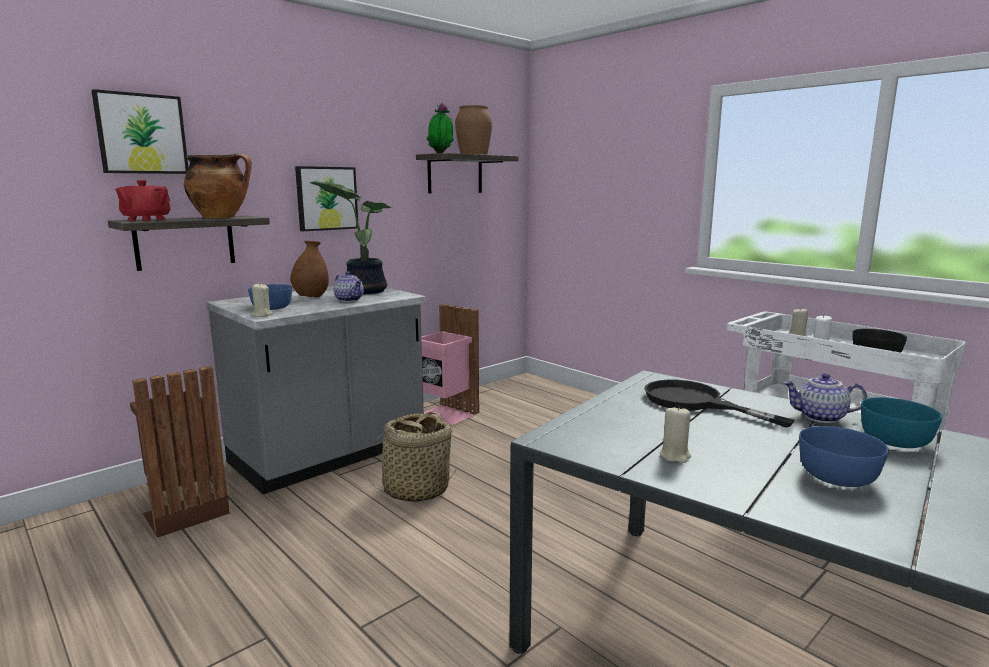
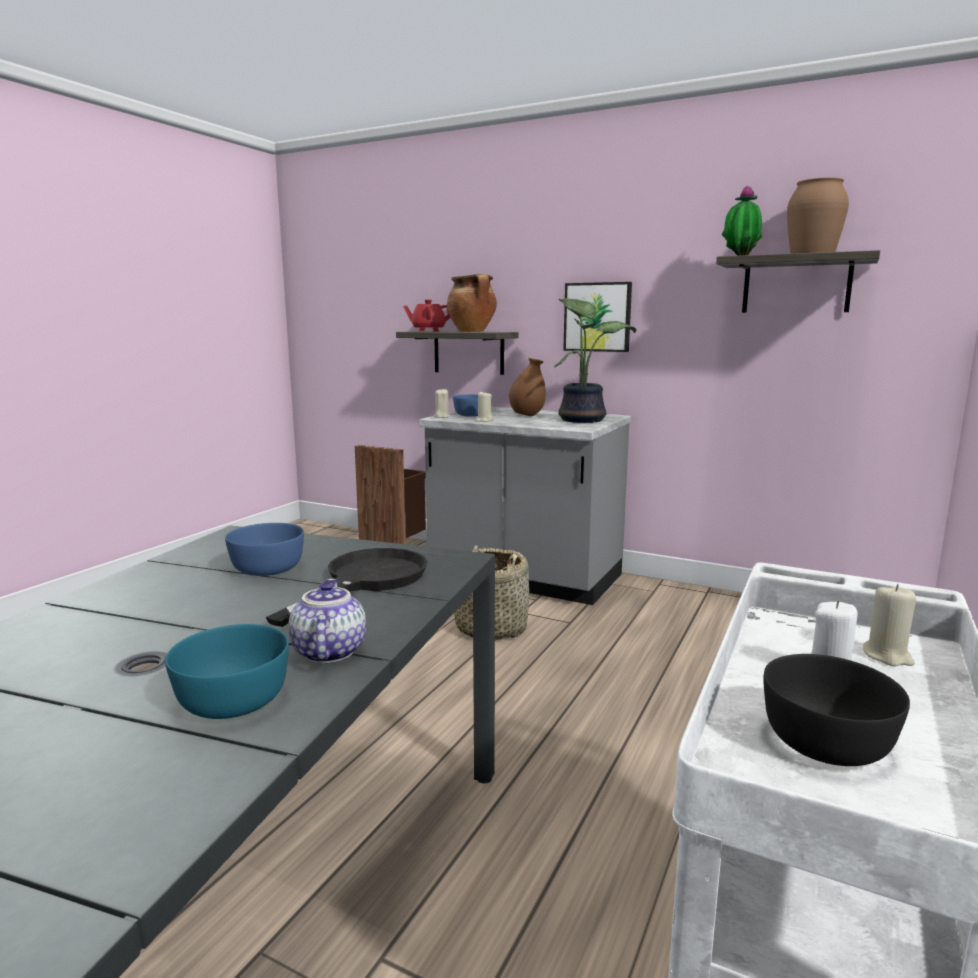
camera: 70 degrees right, 0 degrees up
picture [91,89,188,174] -> none
teapot [333,271,364,302] -> none
pink trash can [421,304,480,425] -> none
beige candle [659,406,691,463] -> beige candle moved to [476,391,493,422]
blue bowl [799,426,889,487] -> blue bowl moved to [225,523,304,576]

